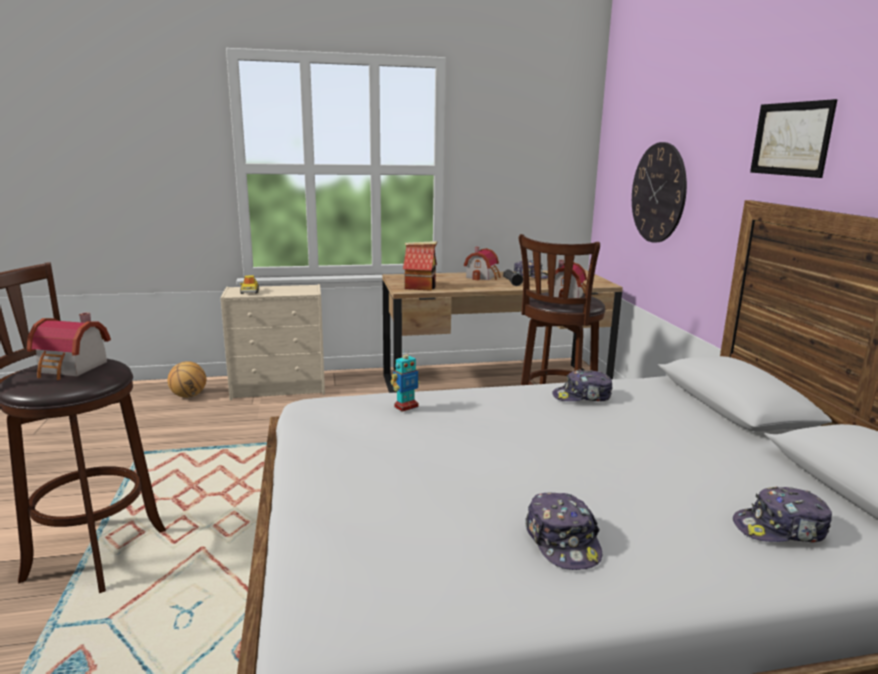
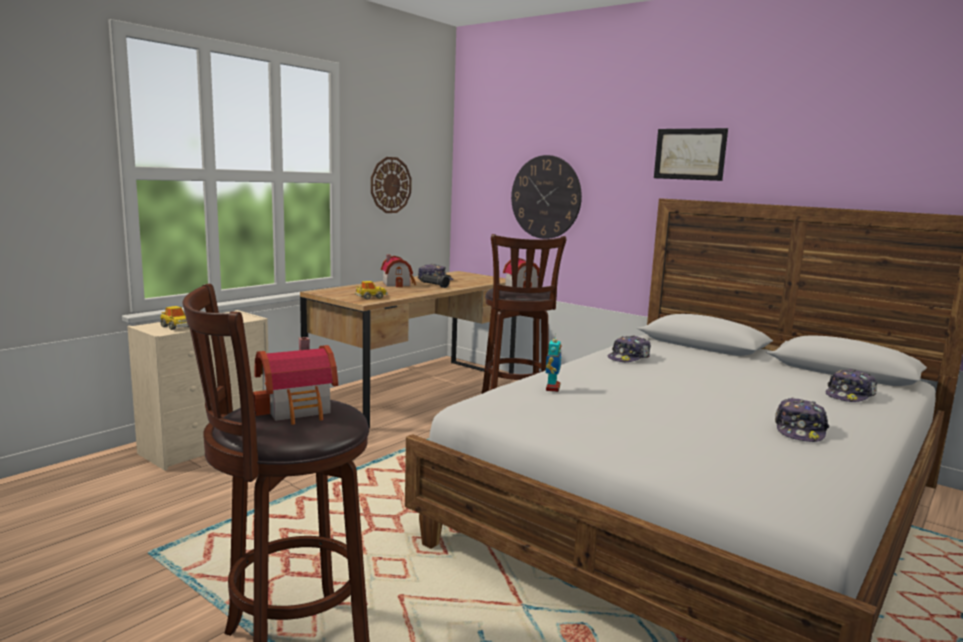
camera: 40 degrees left, 5 degrees down
basketball [167,361,206,398] -> none
toy house [403,241,437,291] -> toy car [355,281,388,300]
cap [525,493,602,570] -> cap turned 75 degrees clockwise [775,397,829,442]
none -> wall clock [371,157,412,213]

